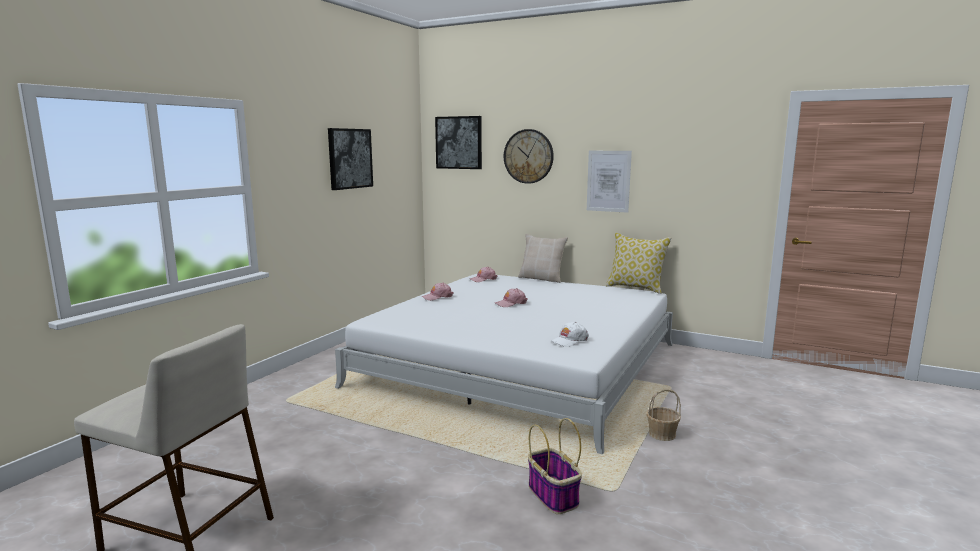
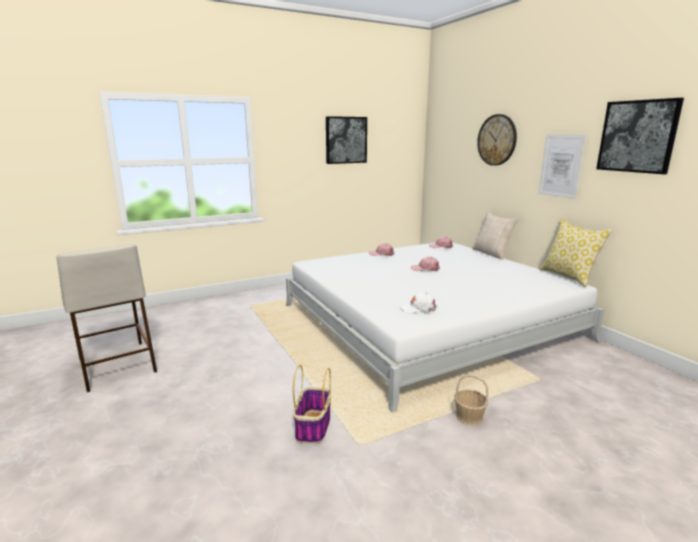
camera: 35 degrees right, 5 degrees up
picture [435,116,482,169] -> picture moved to [596,98,684,174]

